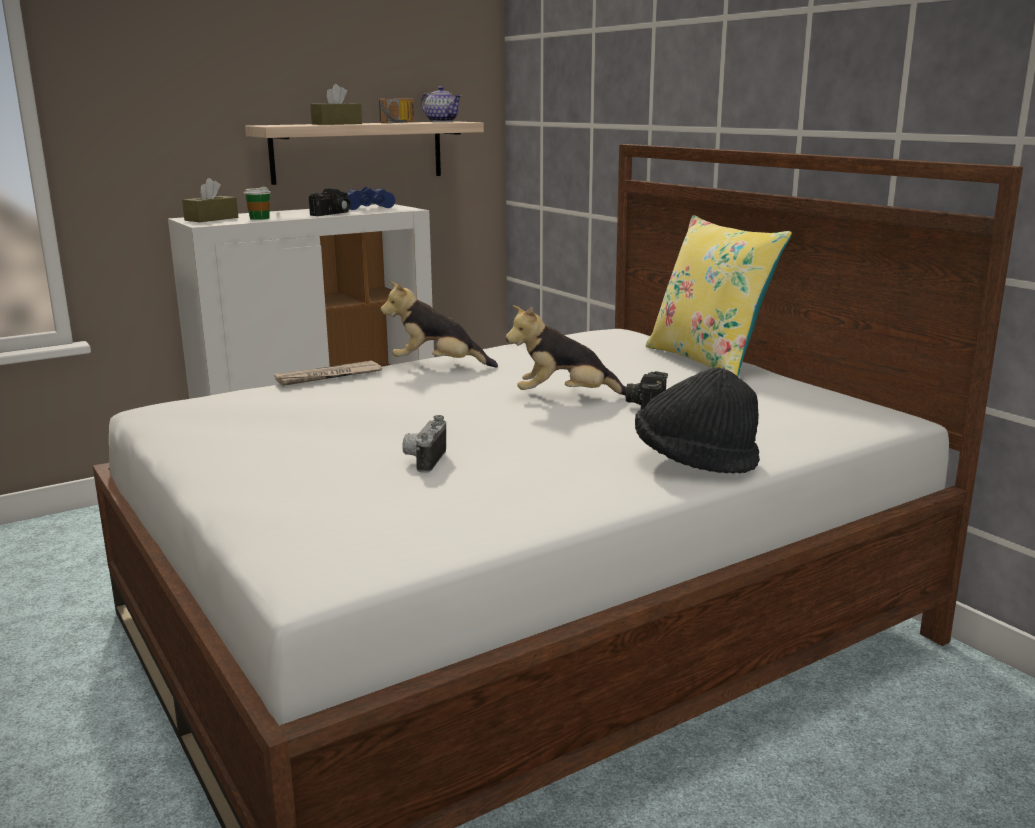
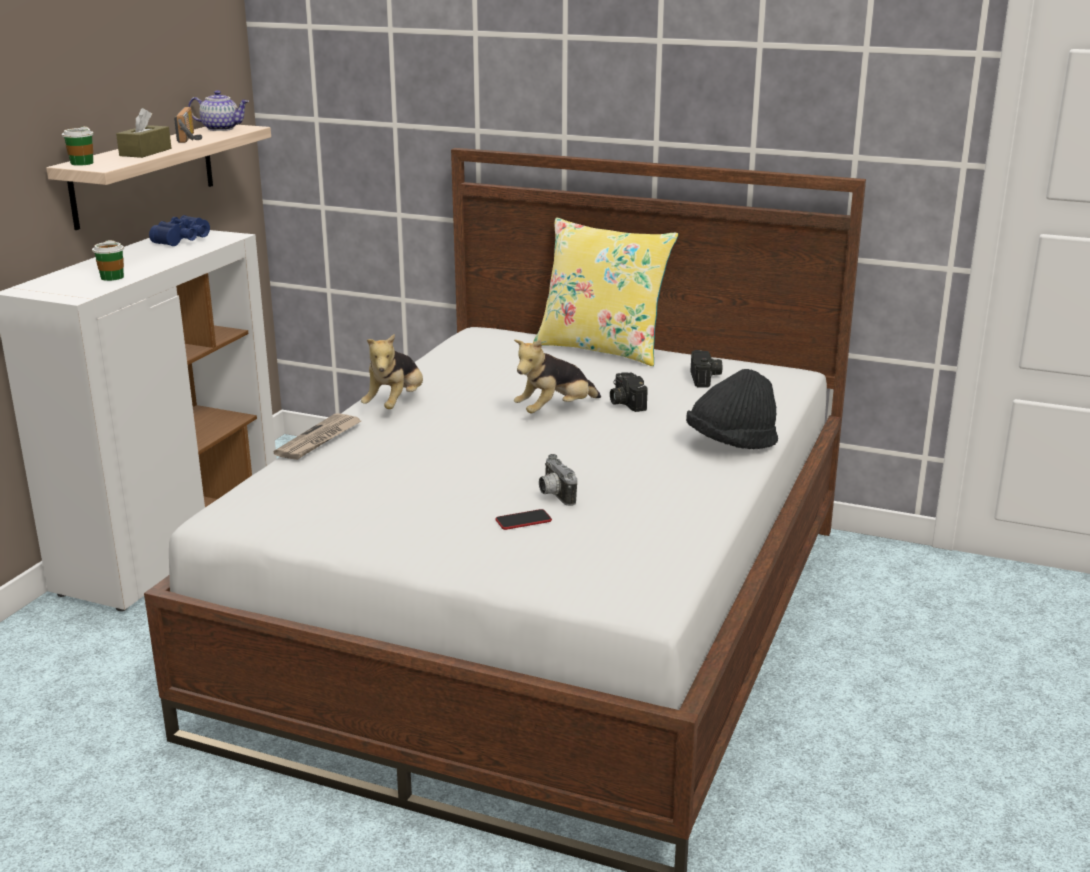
camera: 35 degrees left, 5 degrees up
brown tissue box [182,178,238,222] -> none
camera [309,188,351,216] -> camera moved to [691,350,722,387]
plush toy [380,281,498,368] -> plush toy turned 45 degrees counterclockwise [361,334,423,409]
none -> cup [62,126,93,166]
none -> phone [495,509,552,530]

